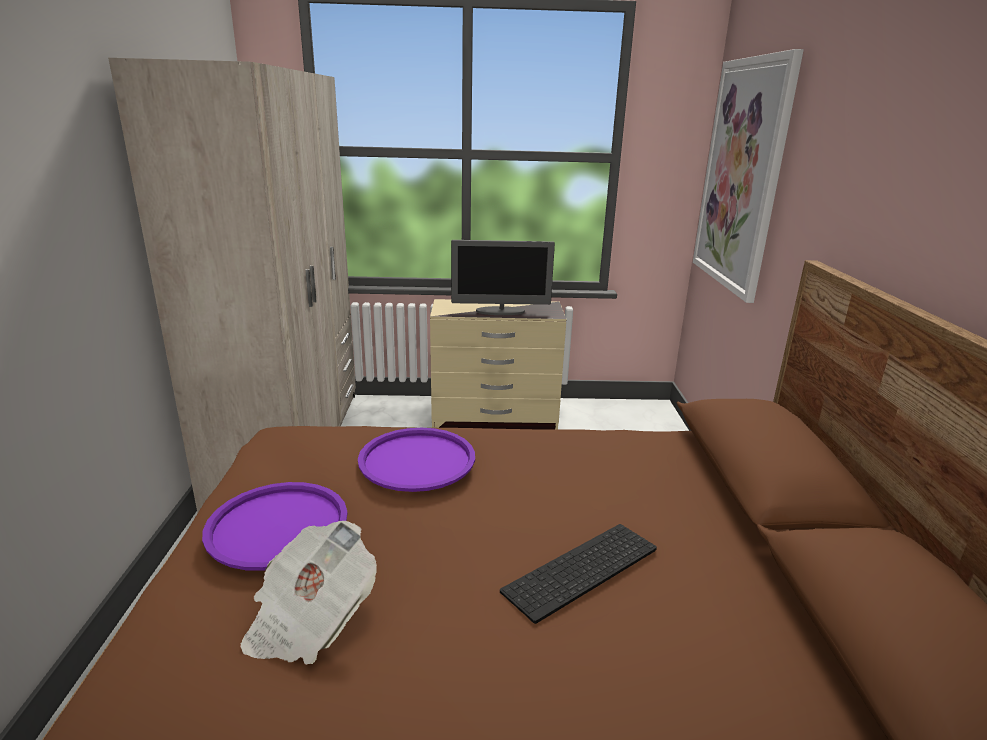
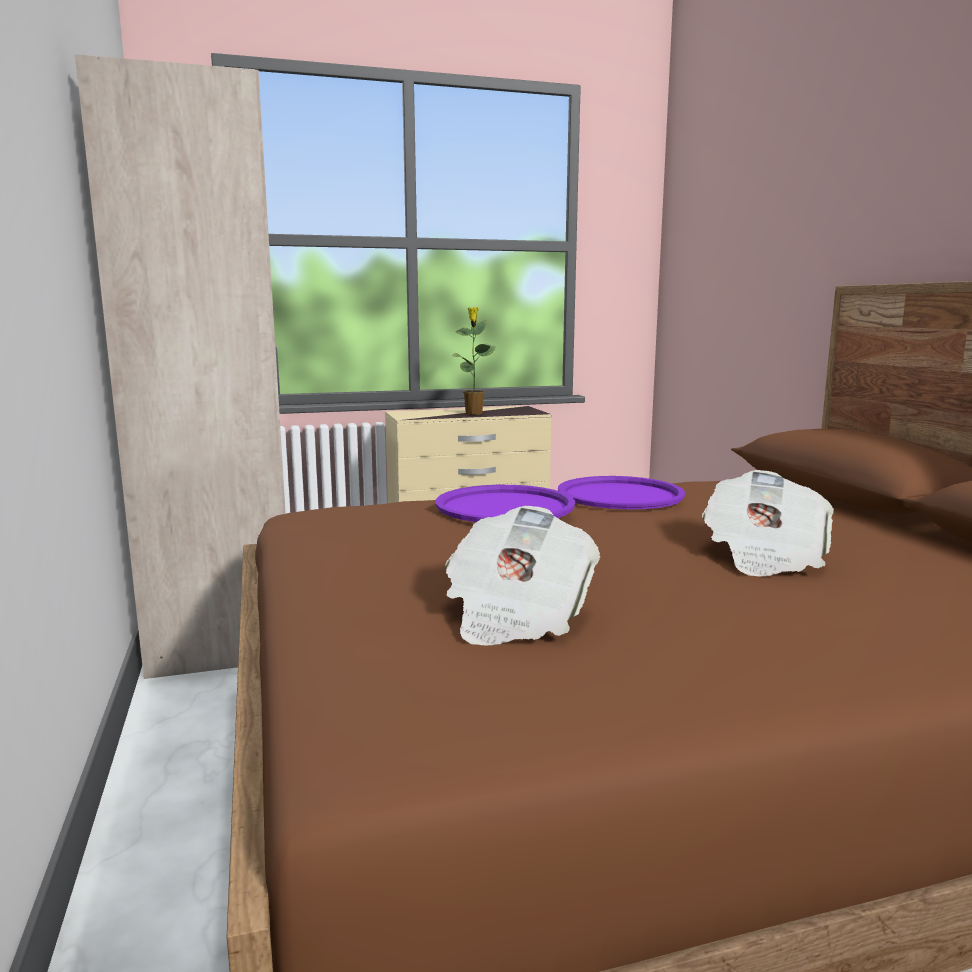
camera: 15 degrees left, 10 degrees down
purple tray [202,482,348,571] -> purple tray moved to [558,476,685,509]
monitor [451,240,555,315] -> potted plant [452,307,496,415]
keyboard [500,524,657,624] -> newspaper [702,470,834,577]
picture [693,49,804,303] -> none

